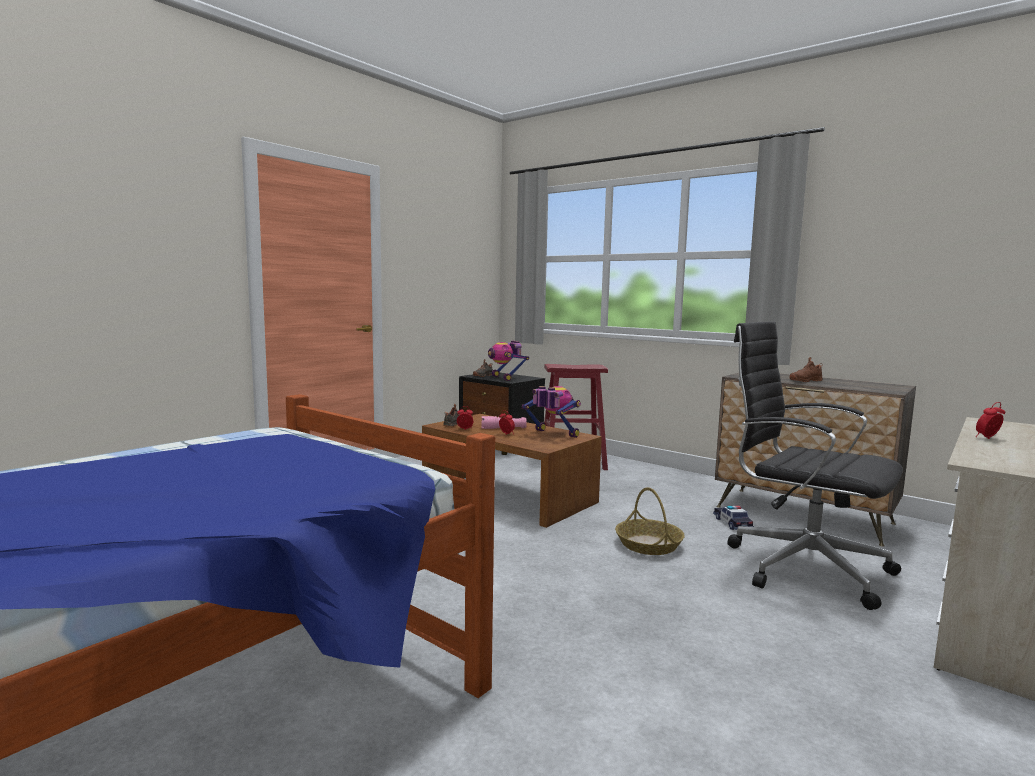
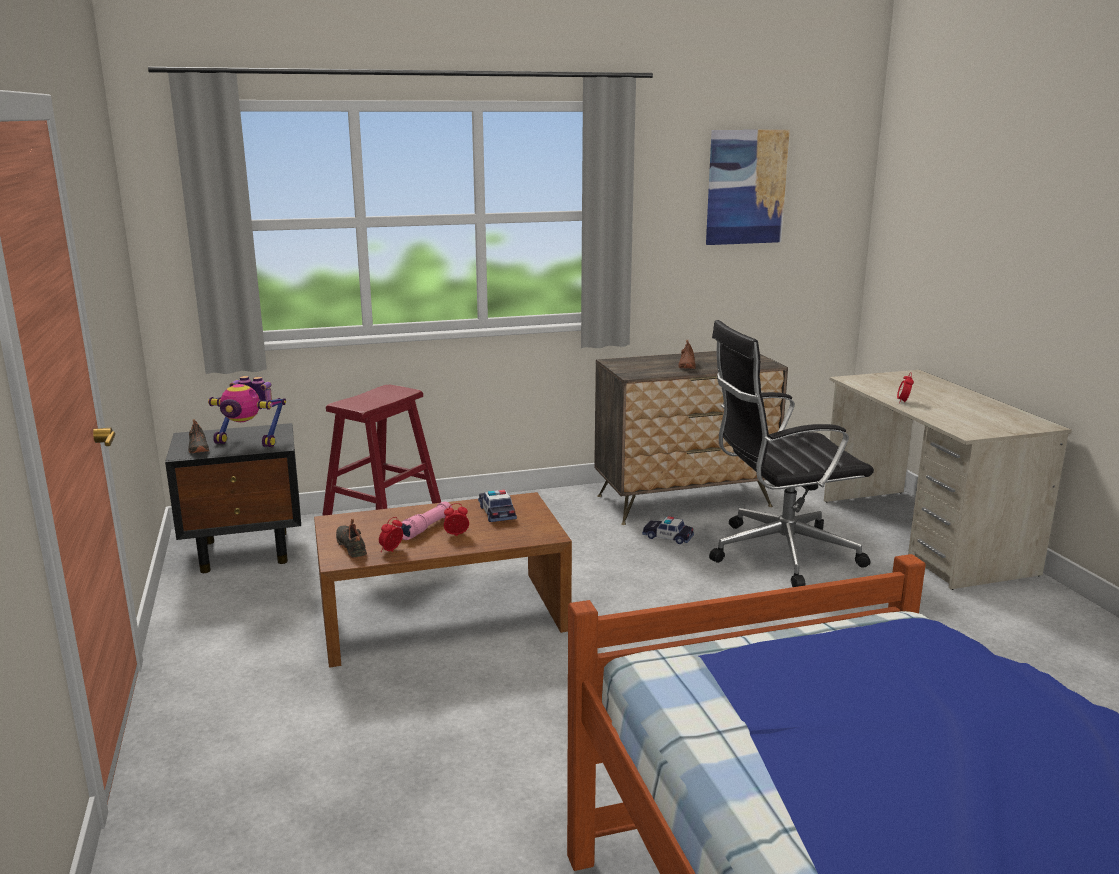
camera: 55 degrees left, 10 degrees up
toy robot [522,386,581,438] -> toy car [478,490,517,522]
basket [615,487,685,555] -> none
none -> picture [706,130,790,245]

